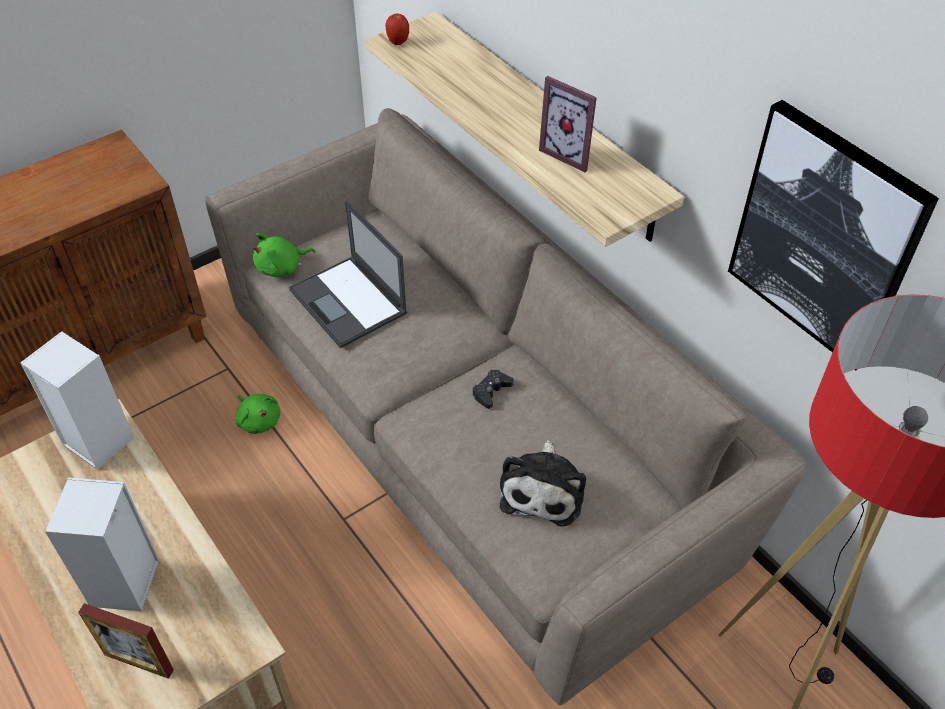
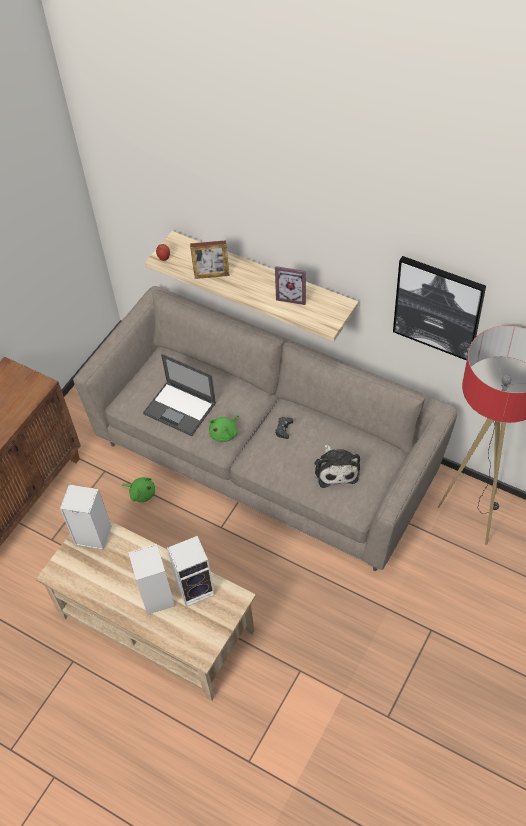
camera: 20 degrees left, 5 degrees up
picture frame [78,603,174,679] -> picture frame moved to [190,240,230,279]
green plush toy [253,233,315,277] -> green plush toy moved to [209,415,239,442]
none -> speaker [167,536,215,607]

